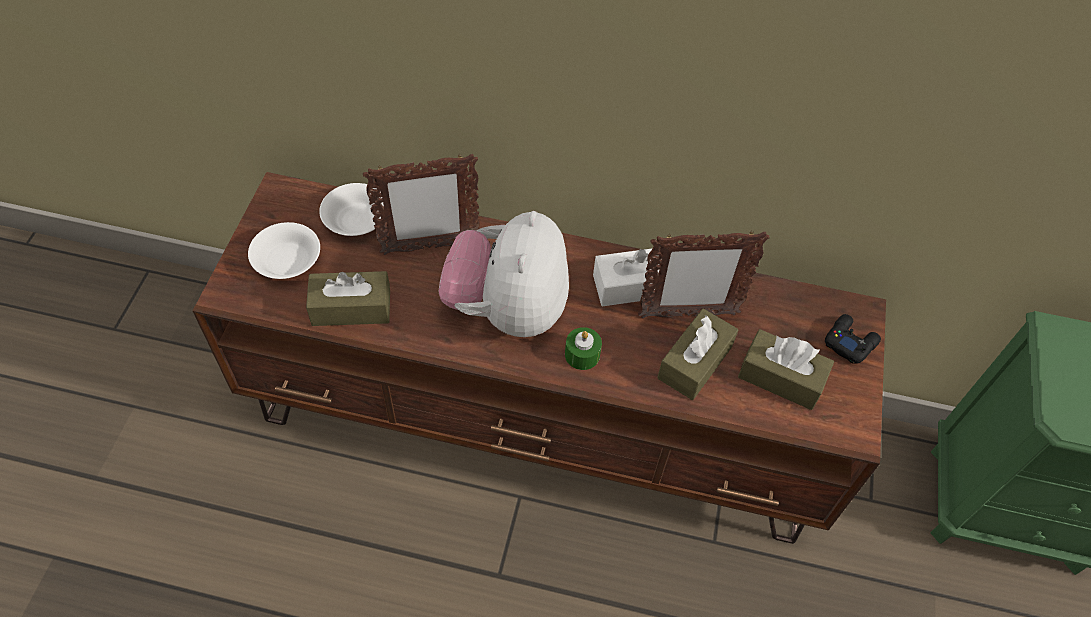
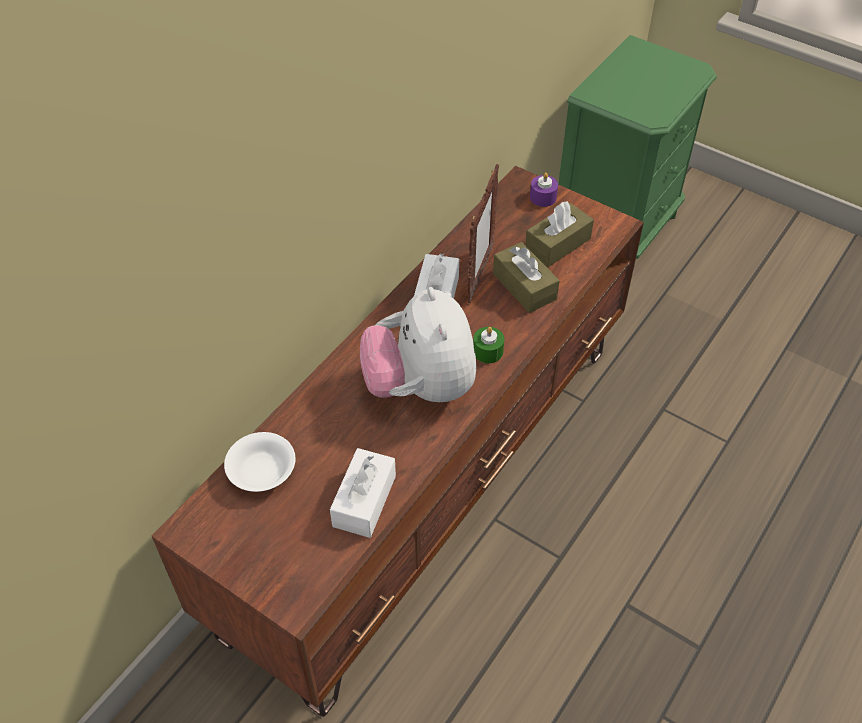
camera: 65 degrees left, 5 degrees down
white bowl [248,222,320,279] -> none
brown tissue box [306,271,390,326] -> white tissue box [330,448,396,538]
picture frame [363,154,480,255] -> none
plush toy [439,211,569,337] -> plush toy turned 45 degrees clockwise [360,287,477,402]
black game controller [825,314,881,364] -> purple candle [530,172,558,207]

